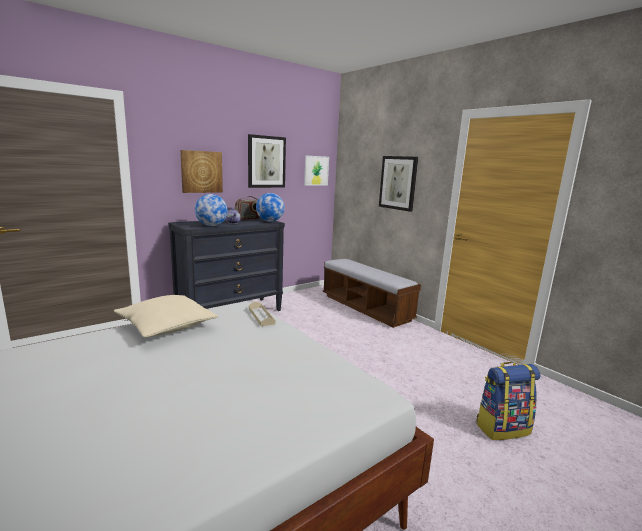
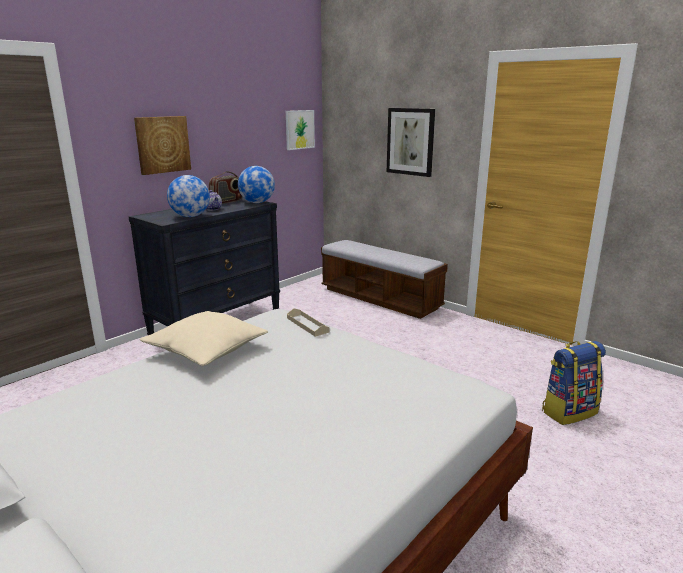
camera: 10 degrees left, 5 degrees up
picture [248,134,286,188] -> none

